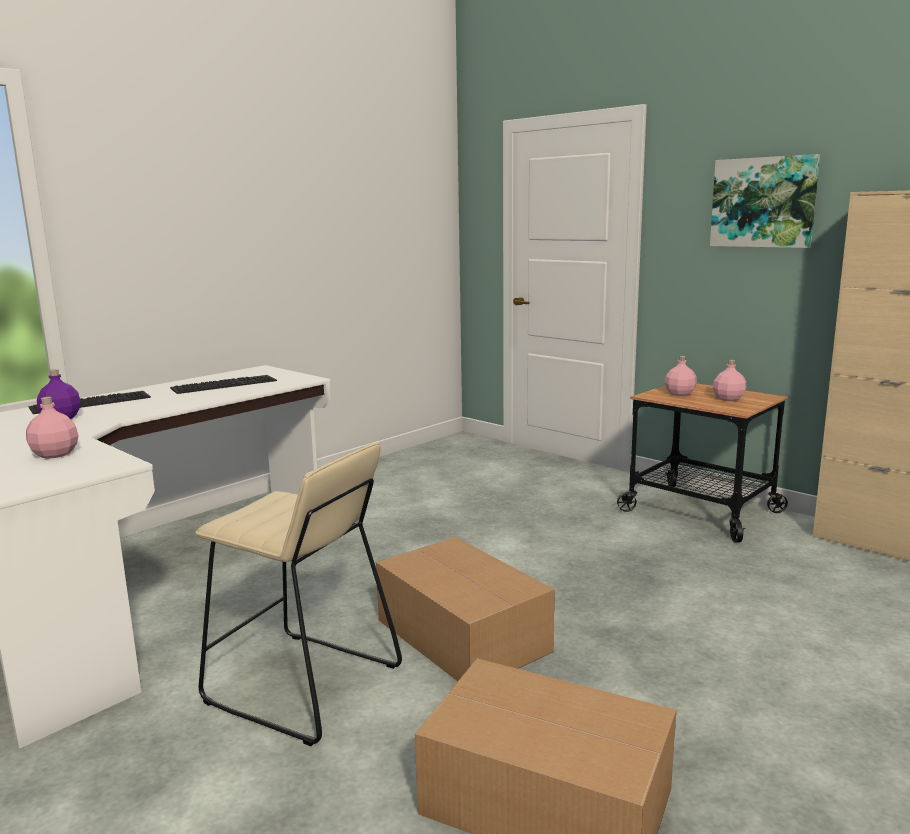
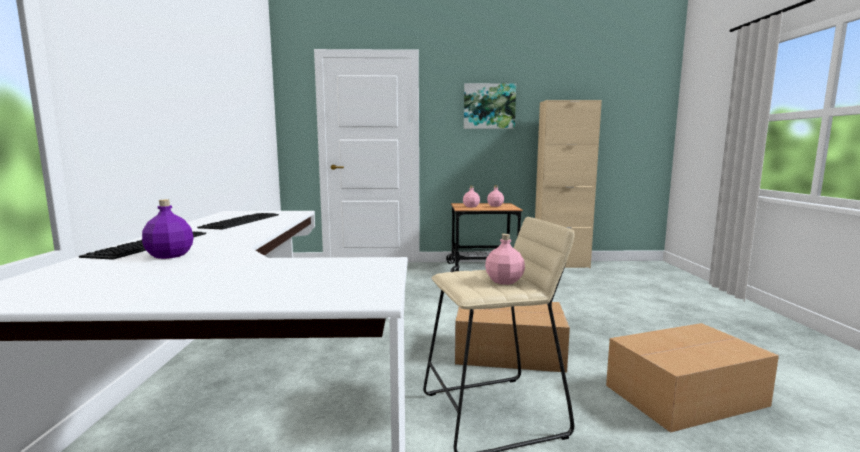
camera: 45 degrees left, 5 degrees down
pink bottle [26,397,78,458] -> pink bottle moved to [485,234,525,285]

